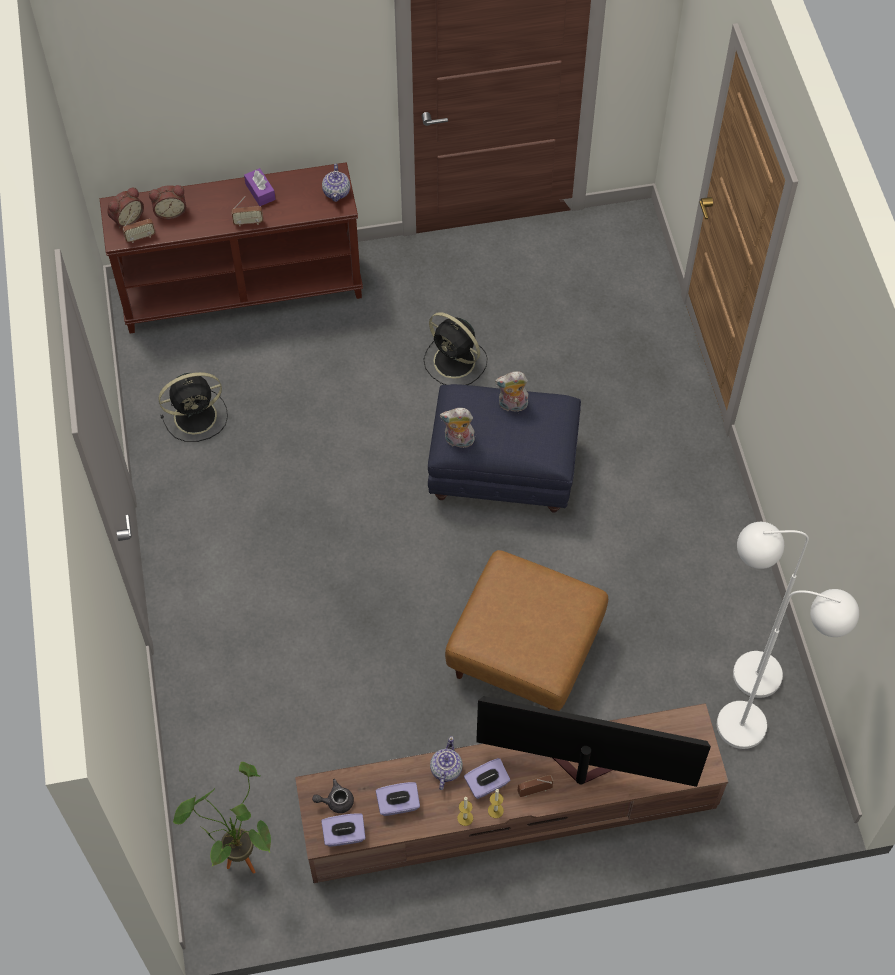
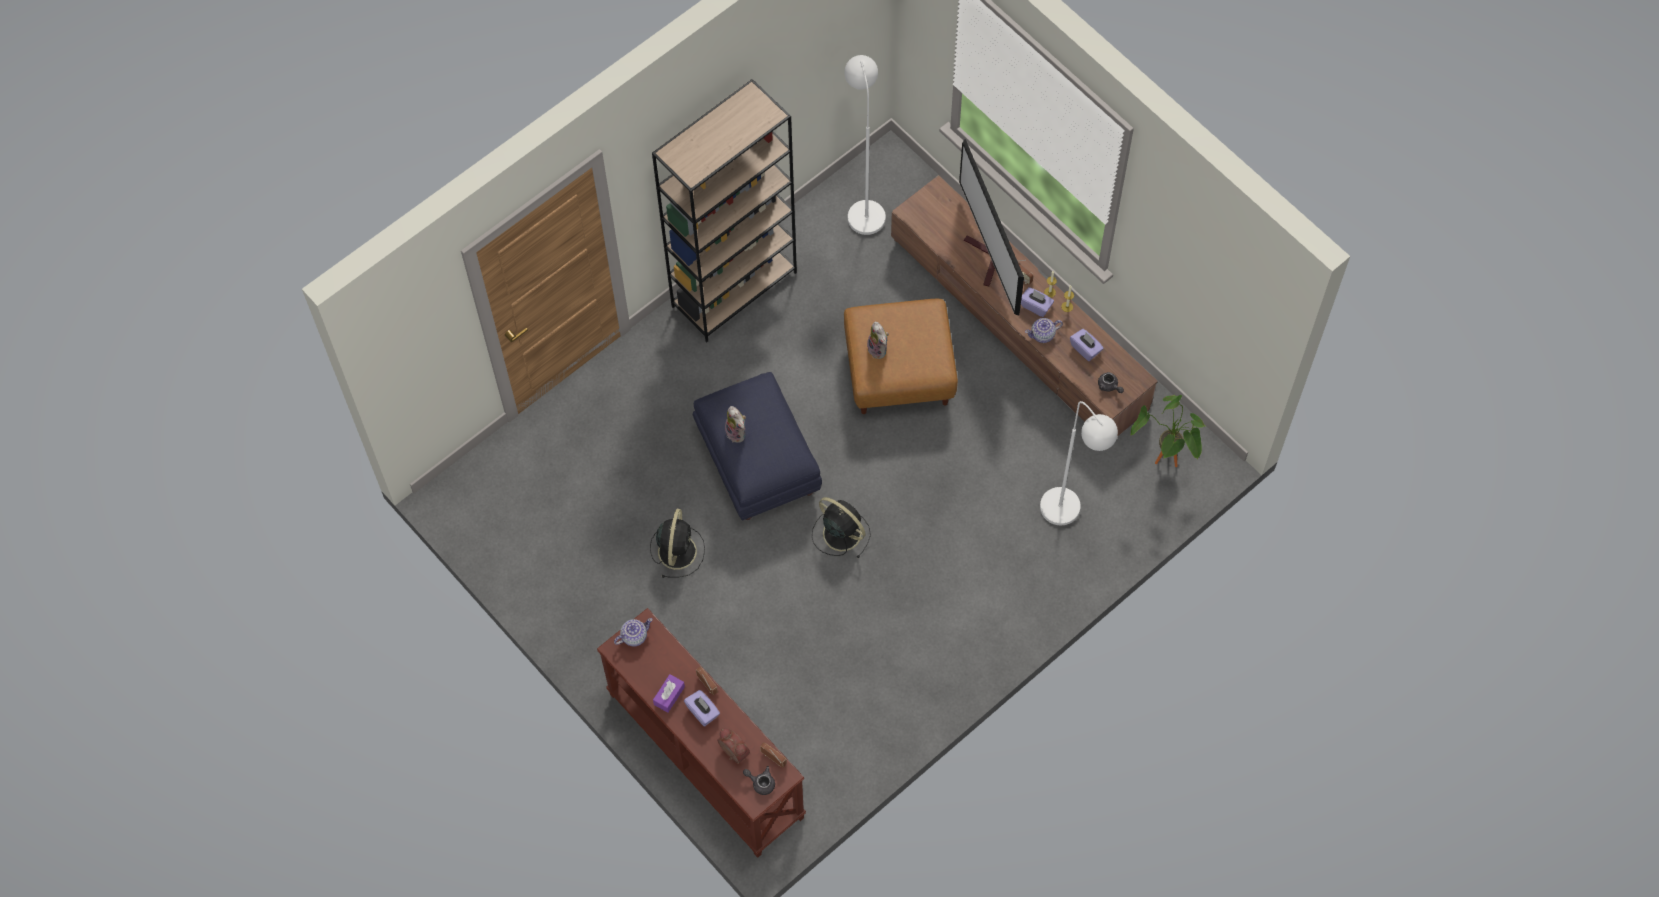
camera: 120 degrees left, 5 degrees up
alarm clock [107,187,144,229] -> grey teapot [743,766,775,795]
black fan [159,372,228,442] -> black fan moved to [812,497,871,559]
purple tissue box [321,813,366,847] -> purple tissue box moved to [684,690,720,726]
plush toy [440,408,476,448] -> plush toy moved to [867,322,889,359]
white floor lamp [733,522,809,698] -> white floor lamp moved to [1040,401,1118,525]
none -> beige bookcase [652,79,797,342]

